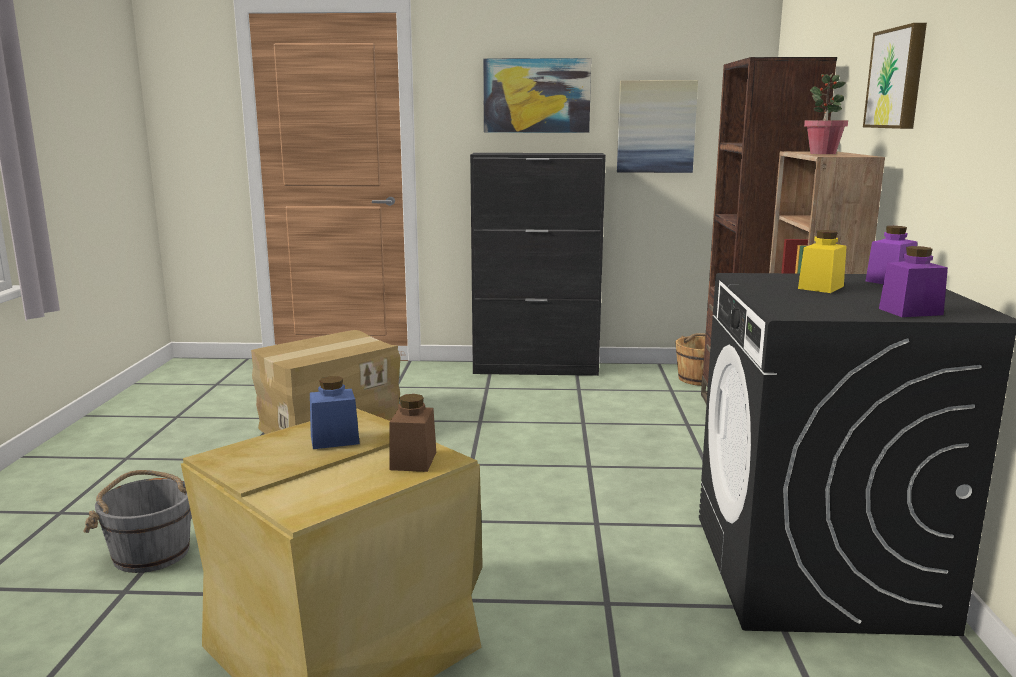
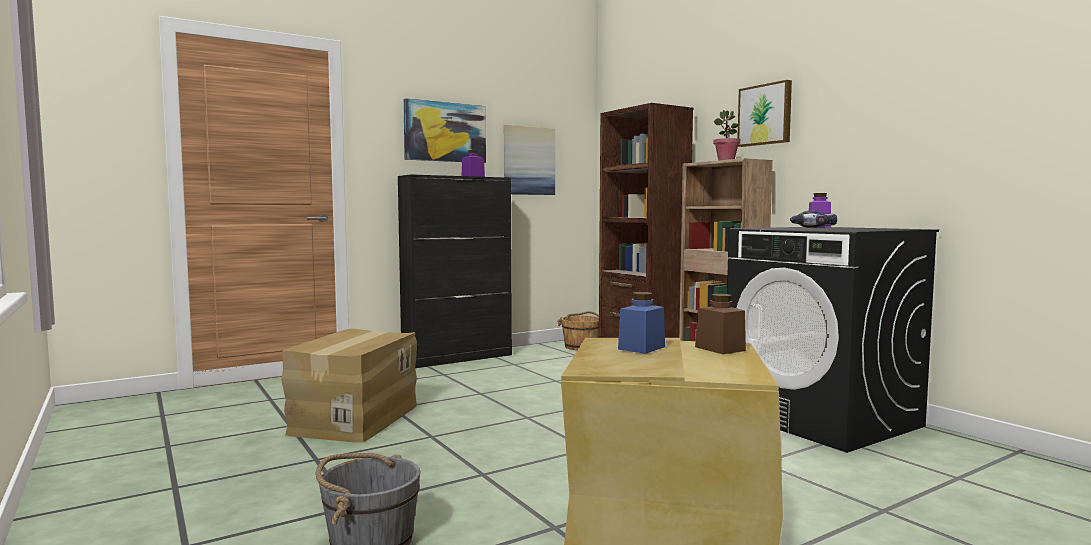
camera: 35 degrees left, 10 degrees down
yellow jar [798,230,847,293] -> power drill [790,211,837,228]
purple jar [879,246,948,317] -> purple jar moved to [462,150,485,177]

